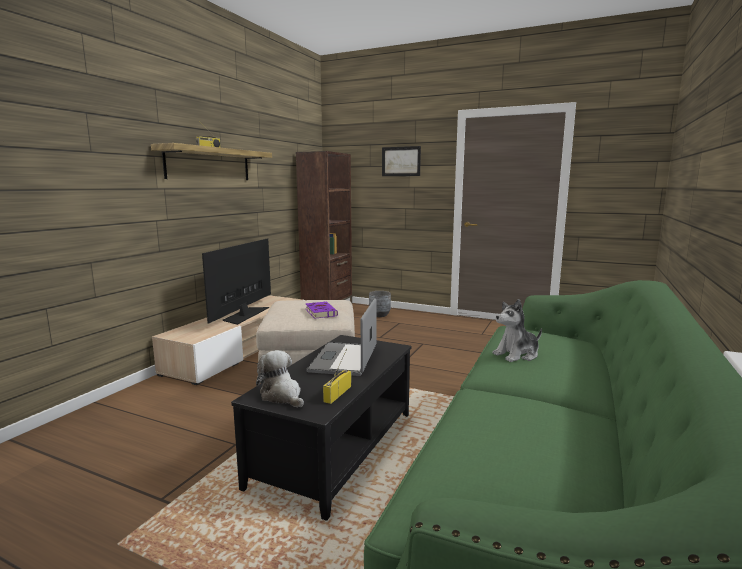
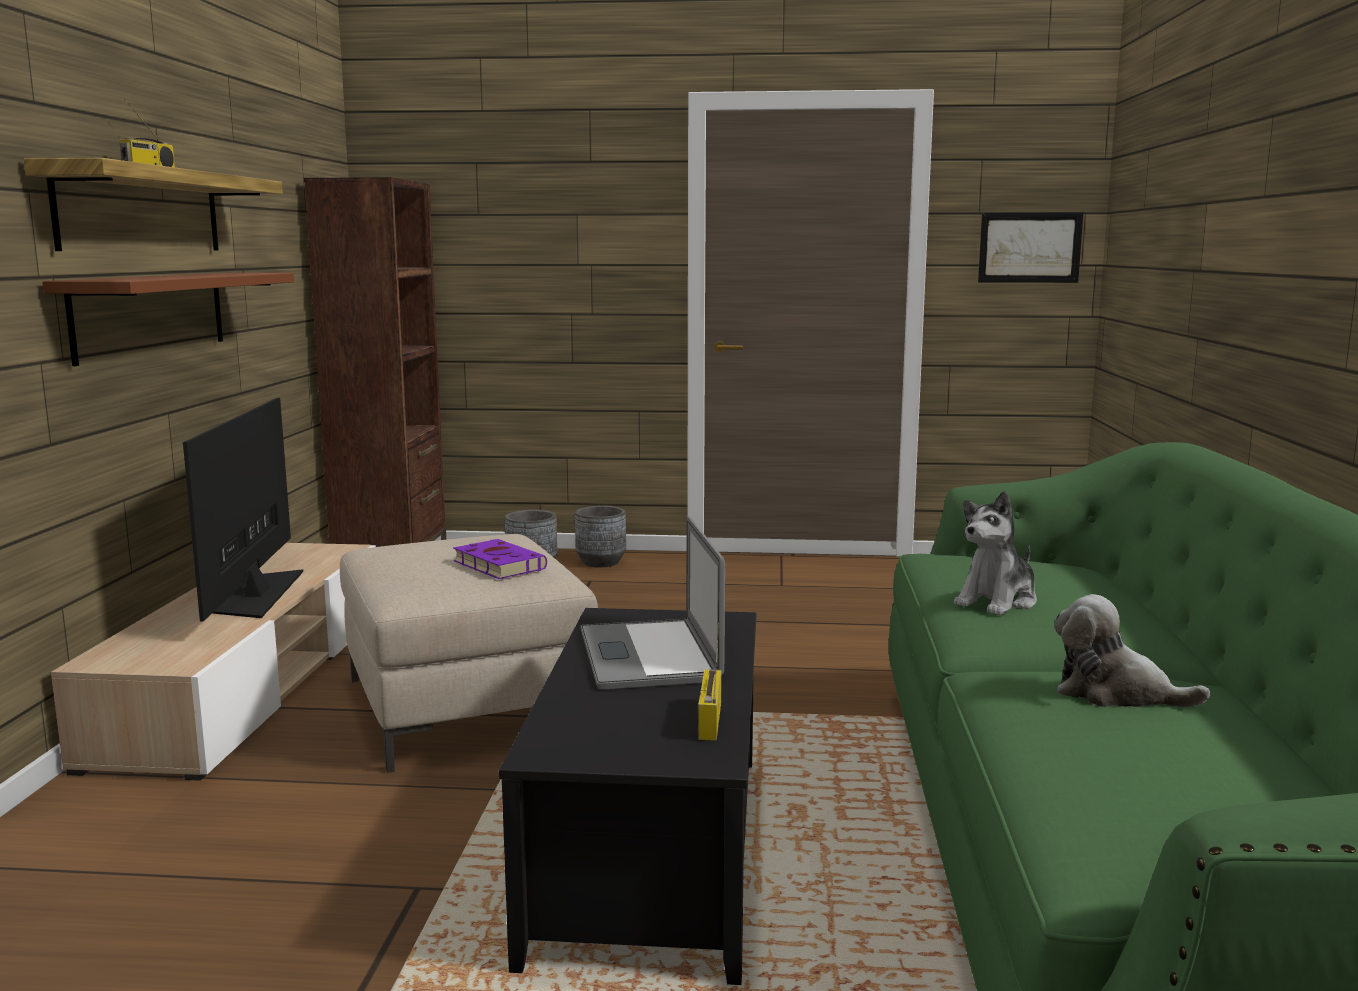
camera: 20 degrees left, 0 degrees up
plush toy [256,350,304,408] -> plush toy moved to [1054,594,1210,708]
picture [382,146,421,176] -> picture moved to [978,212,1083,283]
none -> brown shelf [43,273,294,366]
none -> grey planter [575,506,626,567]

